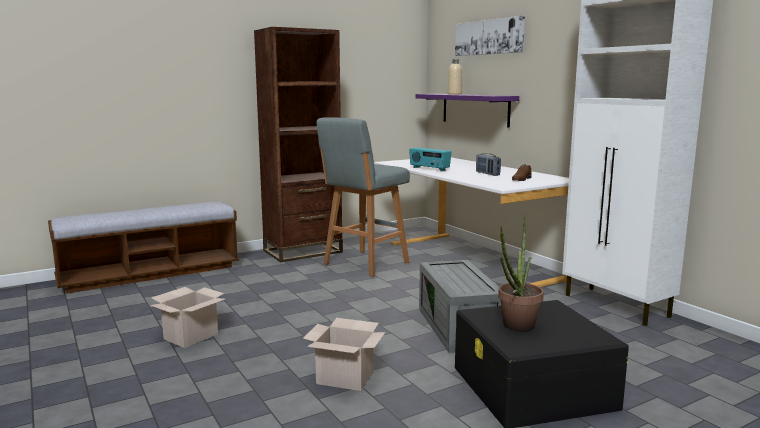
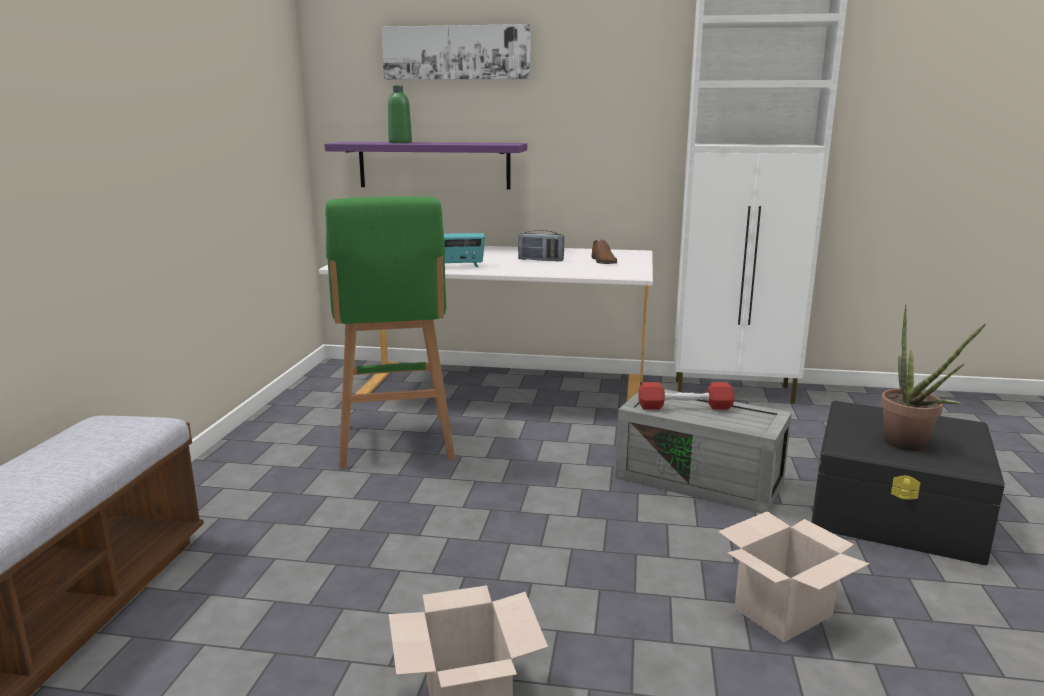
camera: 50 degrees left, 5 degrees up
brown bookcase [254,27,343,262] -> none
grey stool [317,117,410,277] -> green stool [326,196,455,469]
beige bottle [447,59,462,94] -> green bottle [388,85,412,143]
none -> red dumbbell [638,382,734,410]

